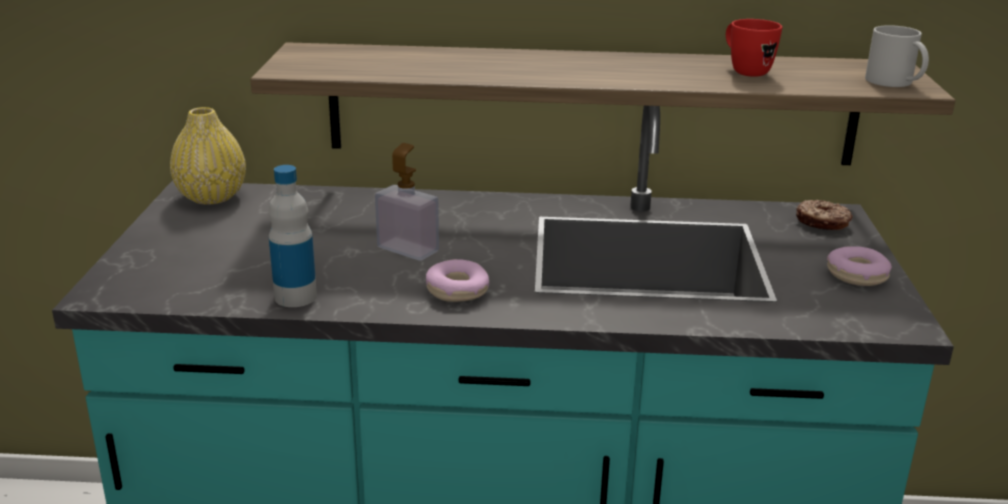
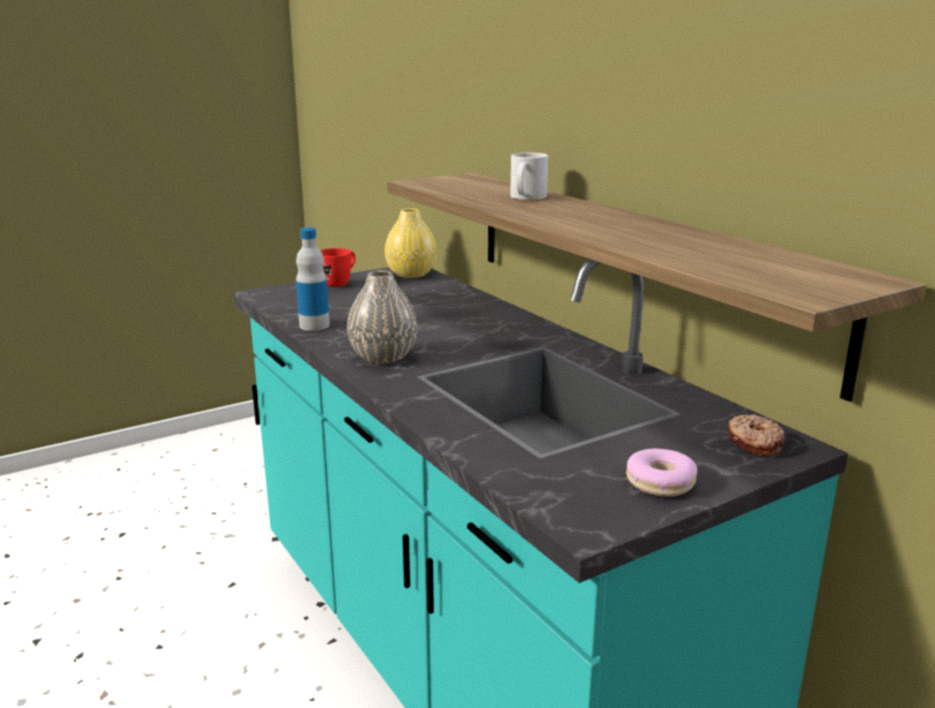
camera: 55 degrees right, 5 degrees down
soap dispenser [375,143,439,261] -> none
donut [426,259,489,302] -> grey vase [347,270,417,364]
red mug [726,19,782,77] -> red mug moved to [320,248,355,287]
white mug [865,25,929,87] -> white mug moved to [510,153,548,200]

